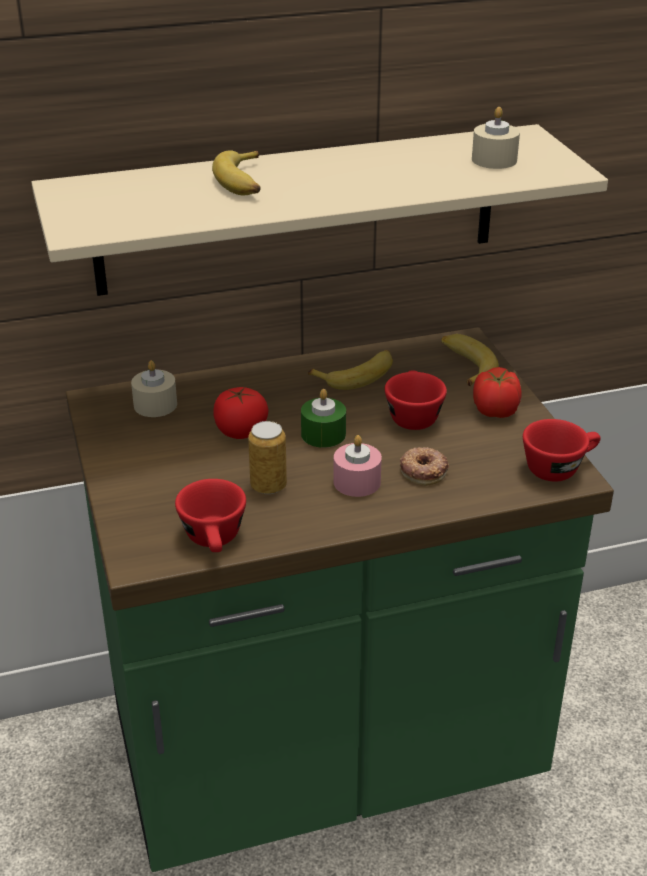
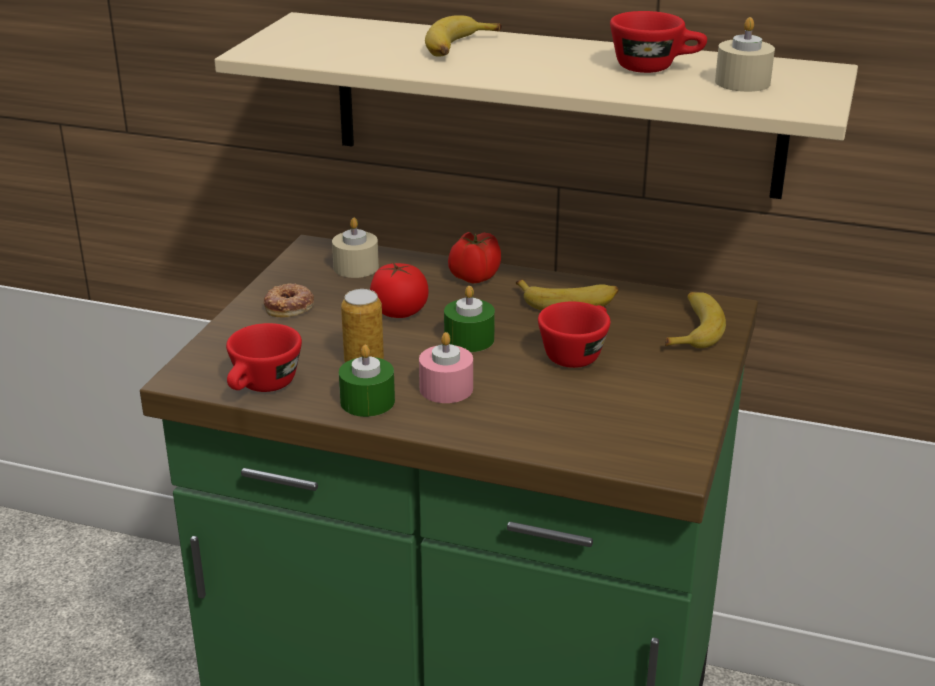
camera: 35 degrees right, 5 degrees down
donut [400,447,449,486] -> donut moved to [264,283,314,317]
tomato [473,367,522,418] -> tomato moved to [448,232,501,284]
red cup [523,419,601,482] -> red cup moved to [610,11,707,73]
none -> green candle [339,345,395,417]

